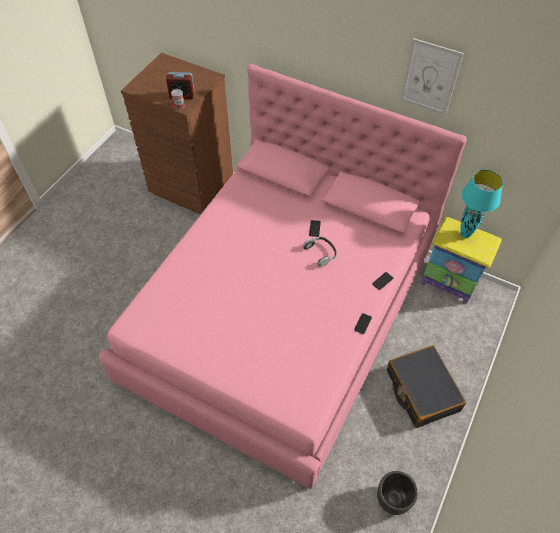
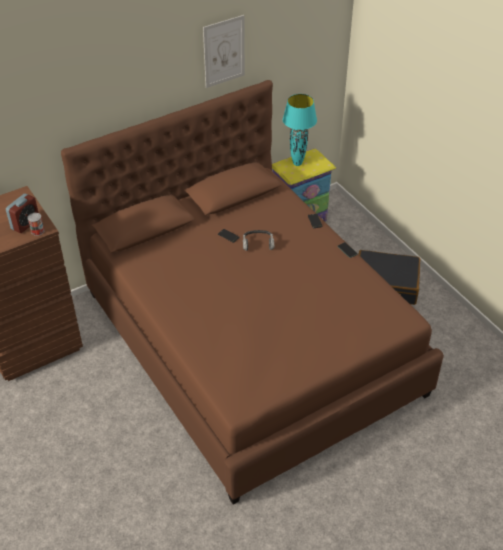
camera: 60 degrees left, 10 degrees down
pink bed [99,64,467,489] -> brown bed [61,80,444,505]
black planter [377,471,418,515] -> none

